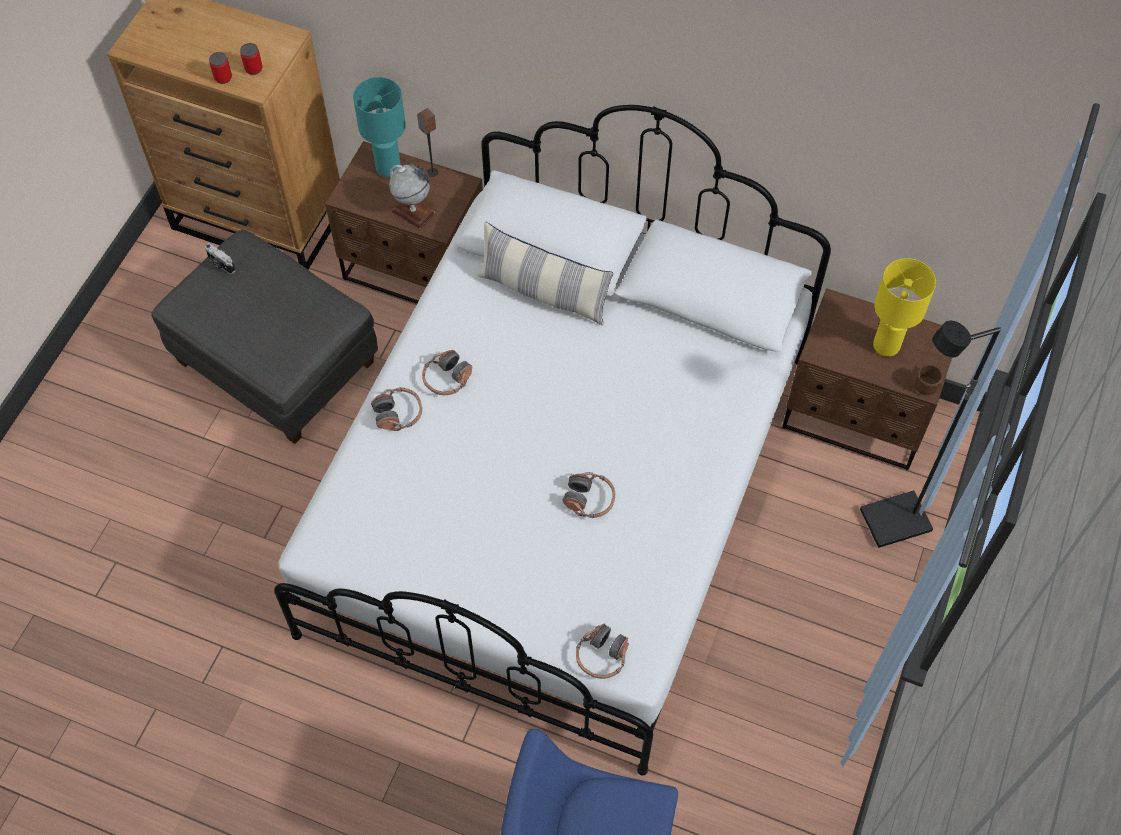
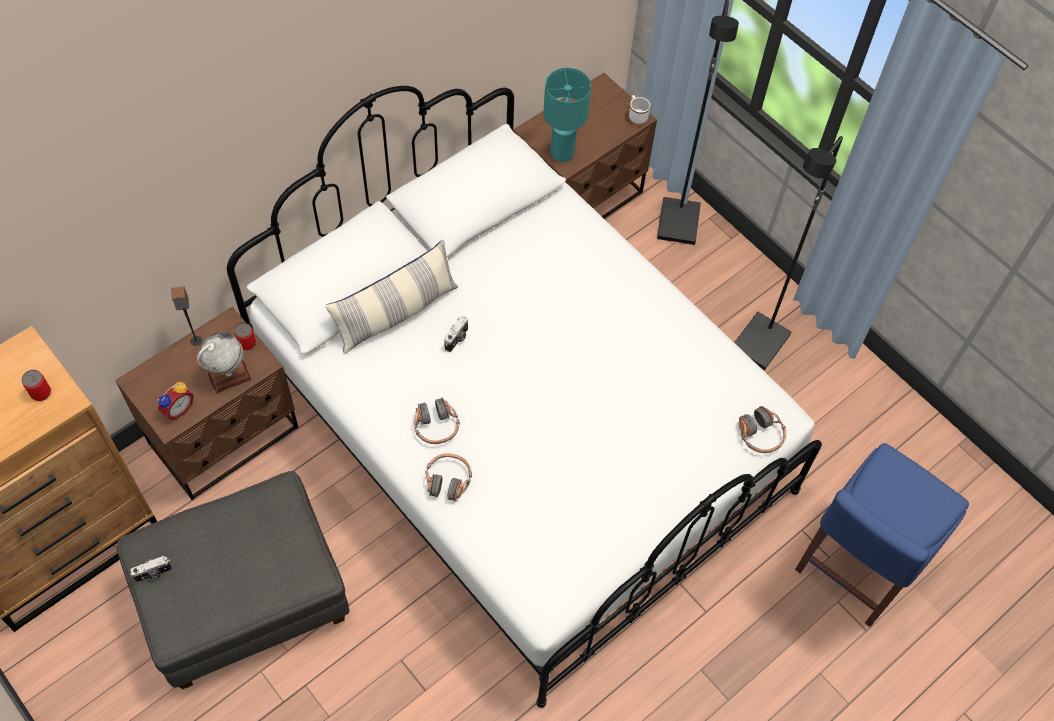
camera: 65 degrees left, 0 degrees up
can [209,52,232,84] -> can moved to [235,323,256,350]
turquoise table lamp [353,77,406,177] -> turquoise table lamp moved to [543,68,591,162]
headphones [562,472,615,518] -> none
yellow table lamp [873,258,936,357] -> none
brown mug [915,363,942,395] -> white mug [629,95,650,124]
none -> alarm clock [158,382,194,420]
none -> camera [444,316,468,352]
none -> black floor lamp [734,136,843,370]

